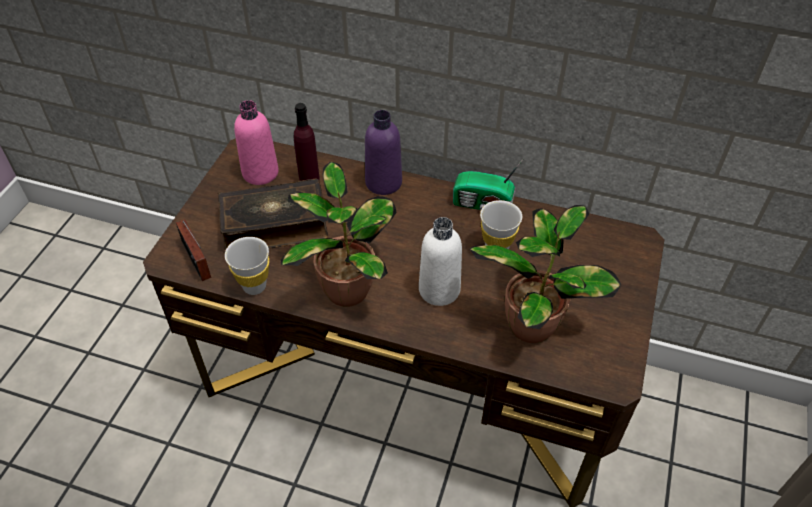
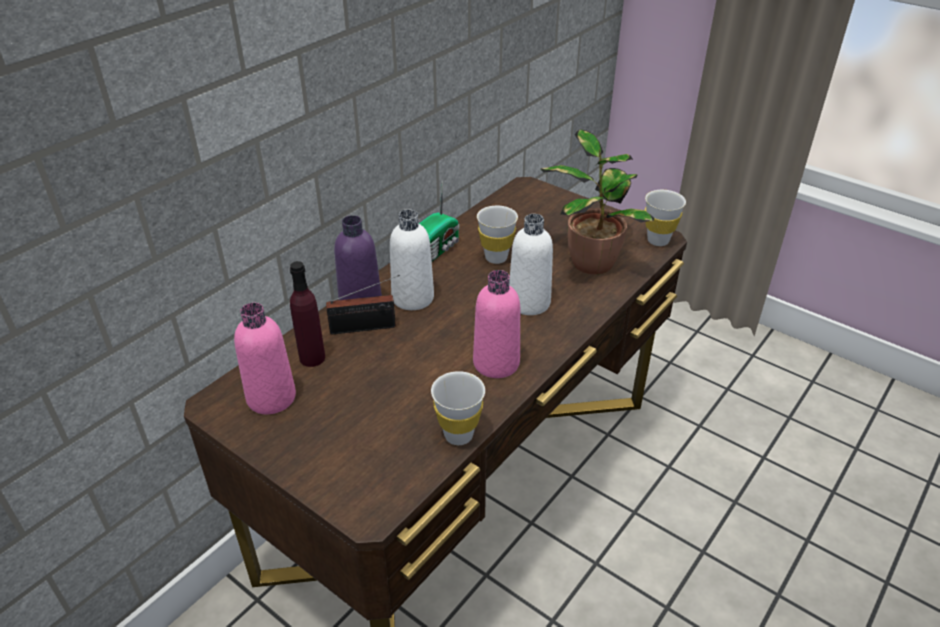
camera: 70 degrees left, 10 degrees down
radio [176,219,211,281] -> radio moved to [326,275,400,335]
book [218,179,328,251] -> none
potted plant [281,162,396,307] -> pink bottle [473,270,520,378]
none -> white bottle [390,209,434,310]
none -> white cup [645,190,686,246]

